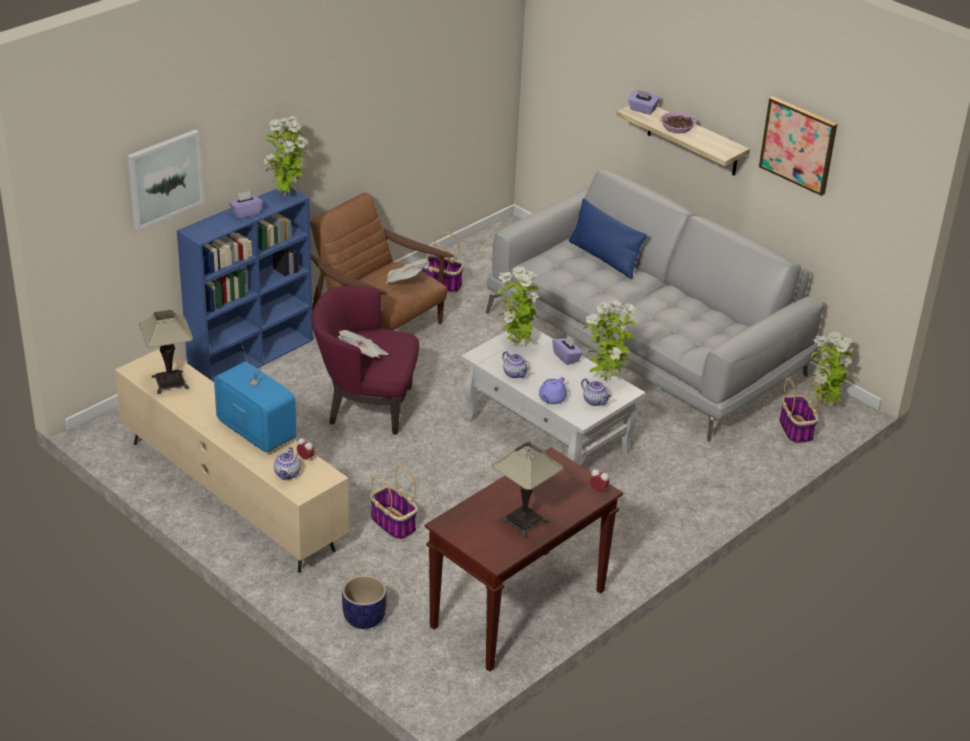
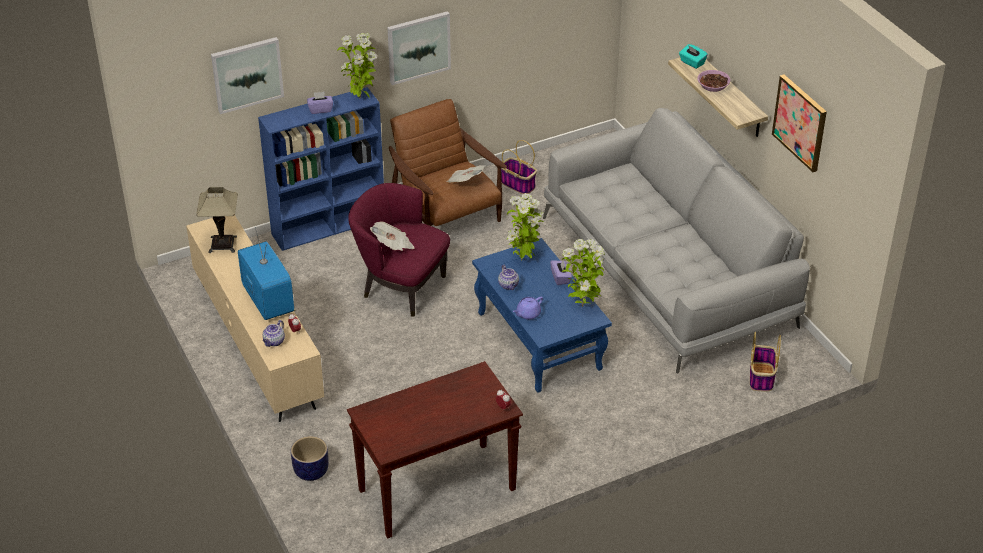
camera: 20 degrees right, 5 degrees up
basket [370,465,418,541] -> none
white coffee table [461,327,645,464] -> blue coffee table [472,238,612,393]
table lamp [493,442,563,538] -> none
blue pillow [569,198,647,279] -> none
teapot [581,378,611,406] -> none
purple tissue box [628,90,660,115] -> turquoise tissue box [679,44,708,69]
potted plant [810,331,852,407] -> none
none -> picture [387,11,451,85]

